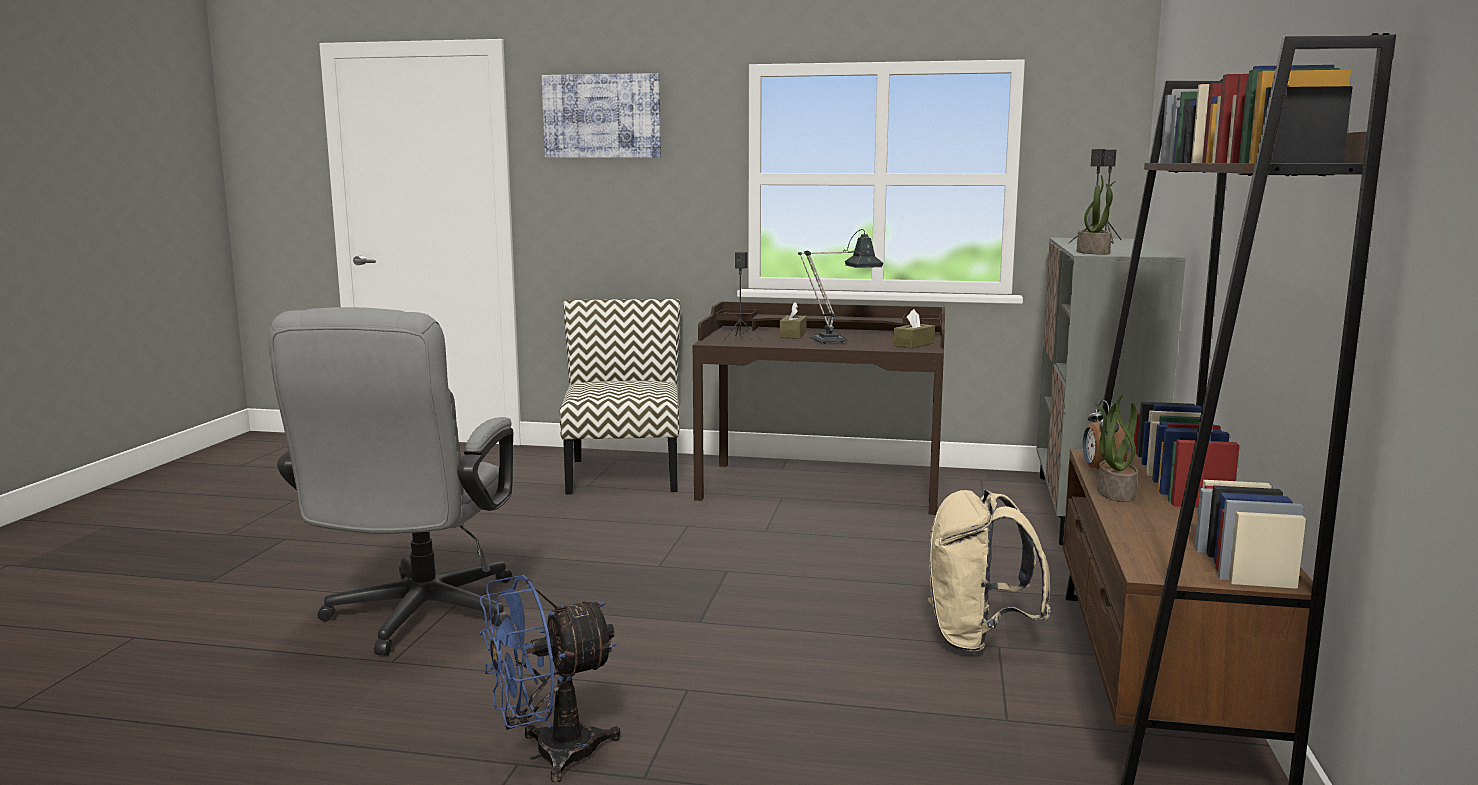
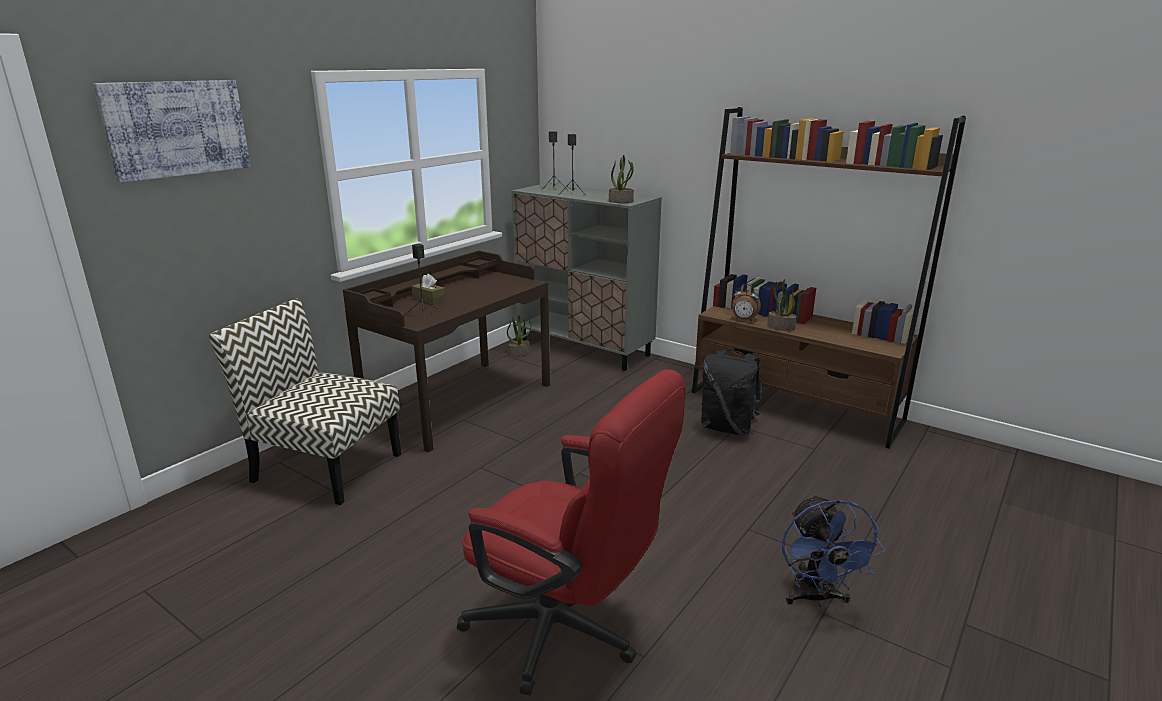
camera: 65 degrees left, 10 degrees up
grey office chair [268,307,513,656] -> red office chair [457,369,686,696]
table lamp [798,229,883,344] -> none
brown tissue box [893,309,935,348] -> none
beige backpack [928,490,1051,654] -> black backpack [701,349,762,436]
none -> potted plant [507,315,531,356]

